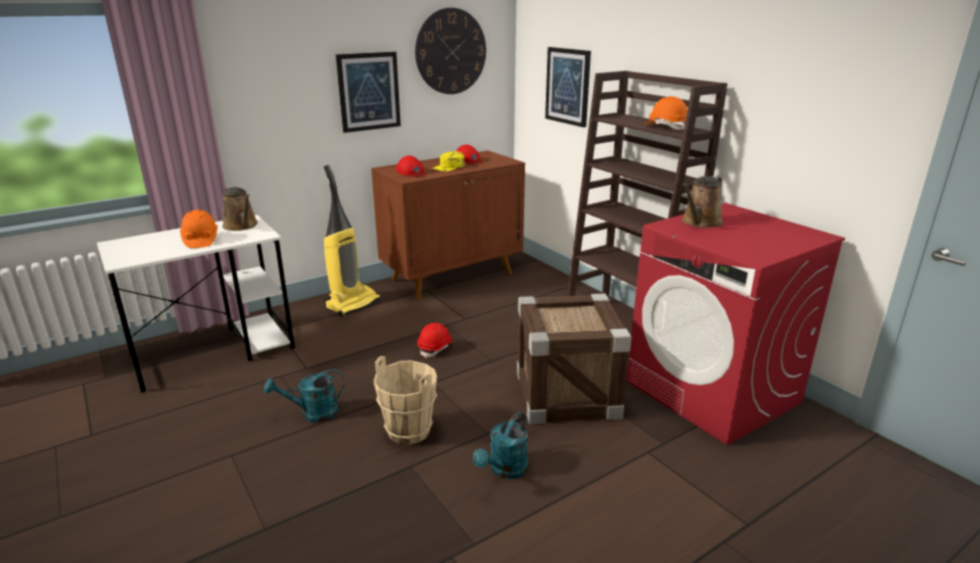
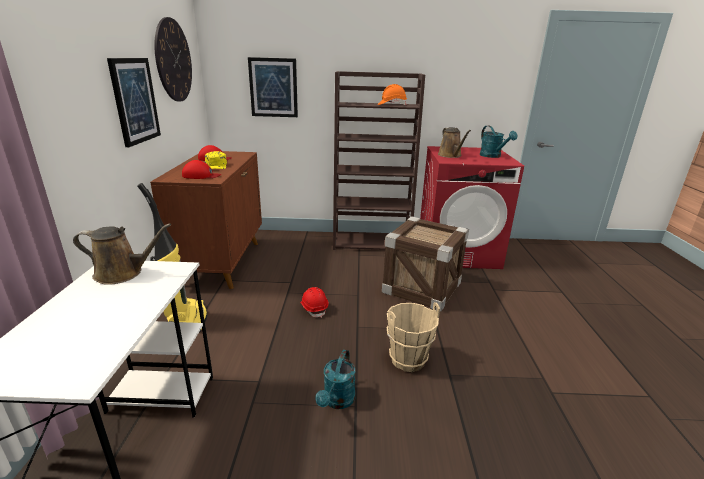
camera: 55 degrees left, 0 degrees up
orange hard hat [180,210,218,248] -> none
turquoise watering can [473,412,528,479] -> turquoise watering can moved to [480,126,517,158]

